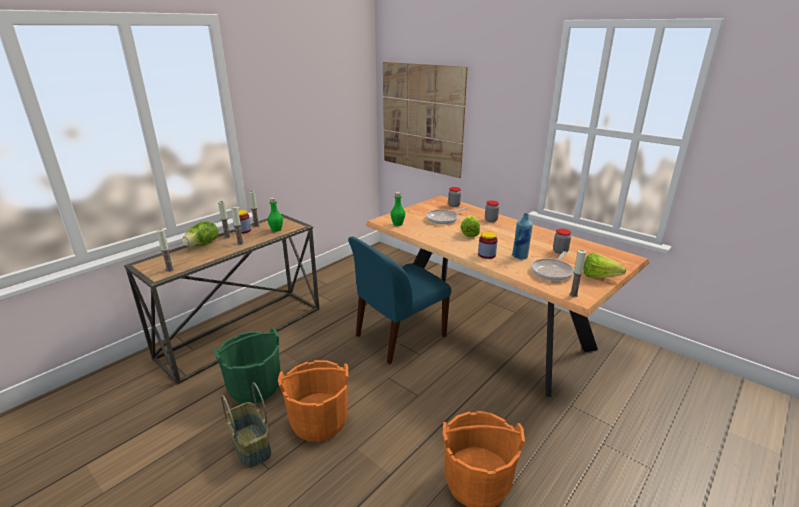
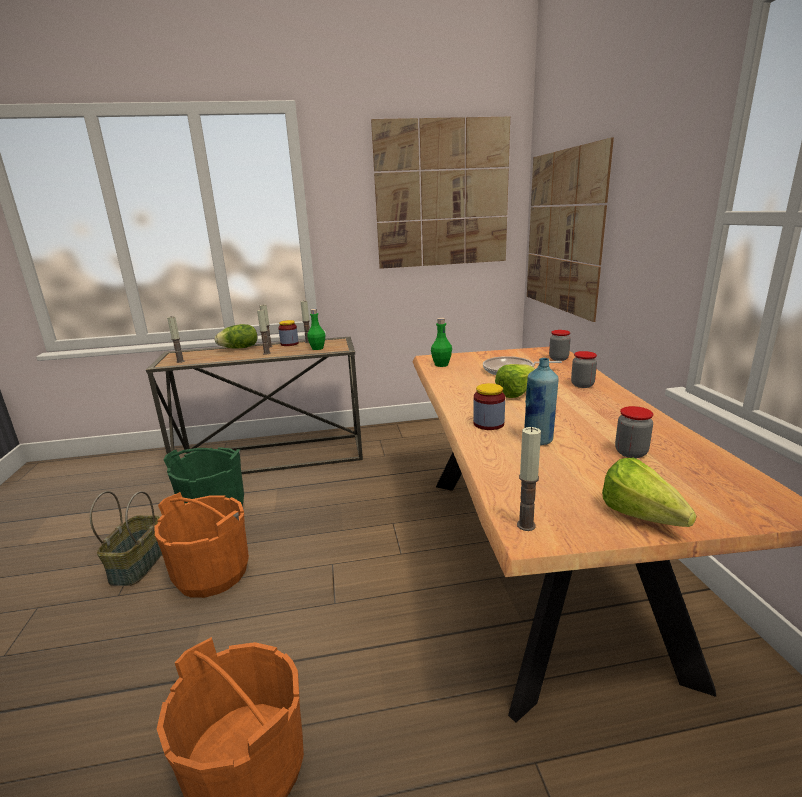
camera: 40 degrees right, 5 degrees down
blue chair [348,237,451,364] -> none
frying pan [531,251,574,281] -> none
none -> picture [371,117,510,269]

